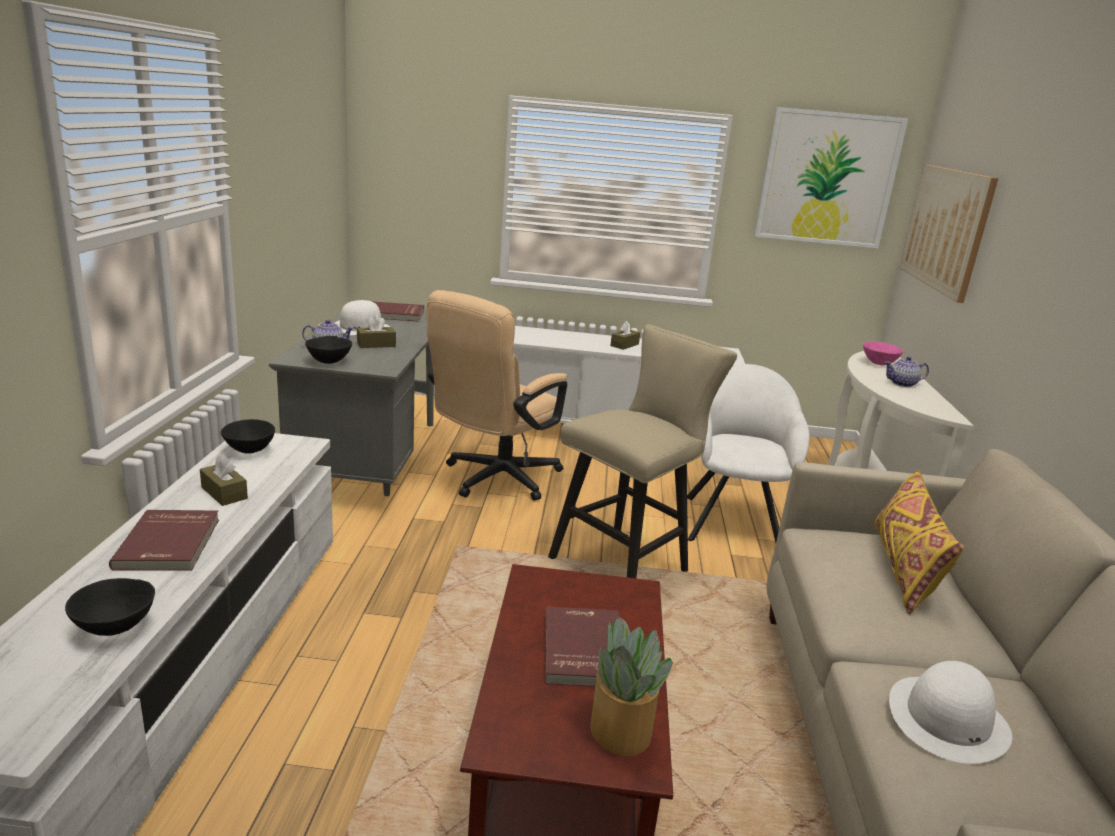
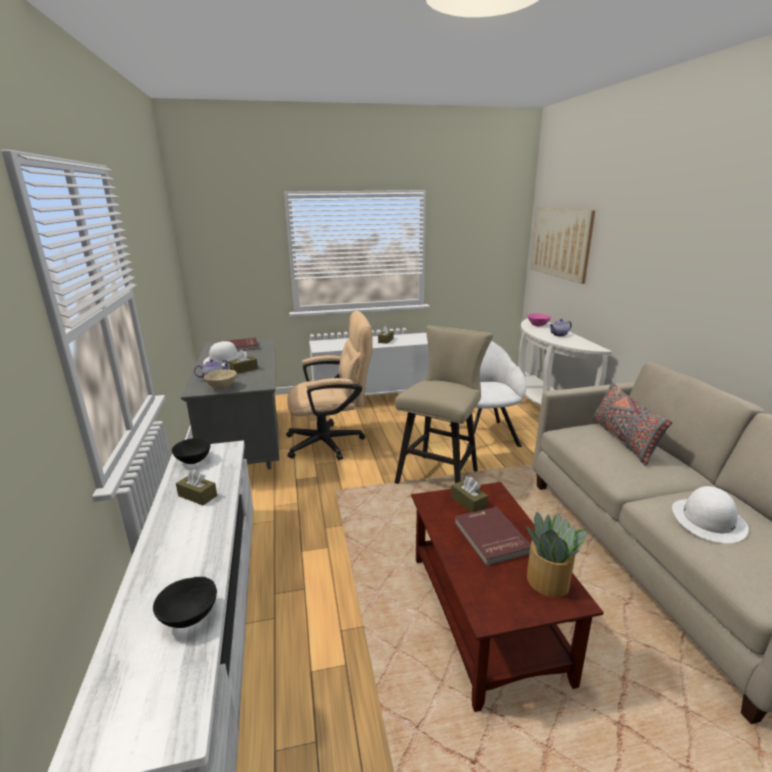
camera: 15 degrees left, 0 degrees up
red book [109,510,219,571] -> none
black bowl [305,336,352,364] -> beige bowl [204,369,237,389]
beige office chair [427,290,567,501] -> beige office chair turned 120 degrees counterclockwise [286,311,372,460]
picture [755,107,908,248] -> none
yellow pillow [874,470,964,615] -> grey pillow [593,383,672,466]
none -> brown tissue box [451,476,488,512]

